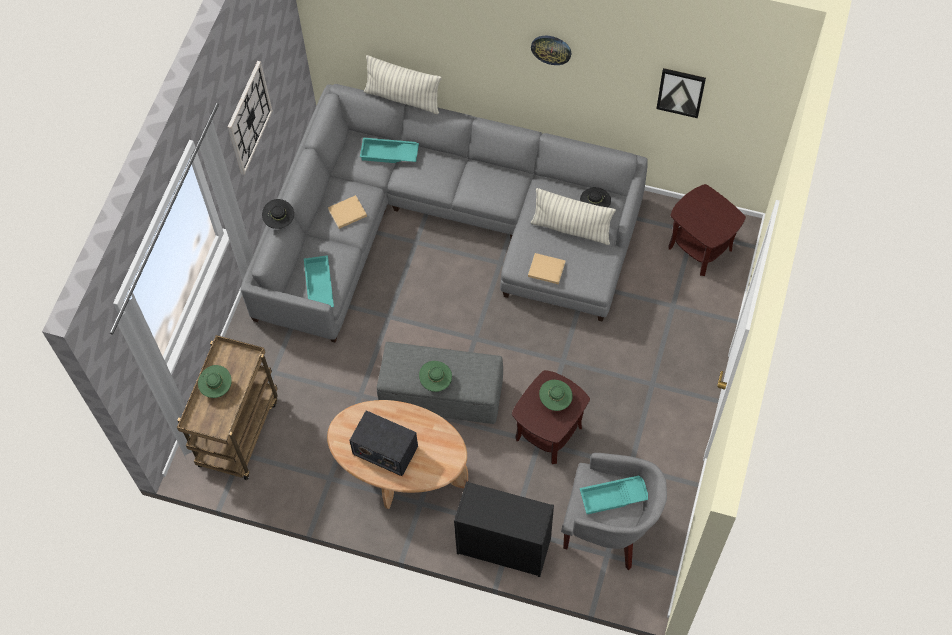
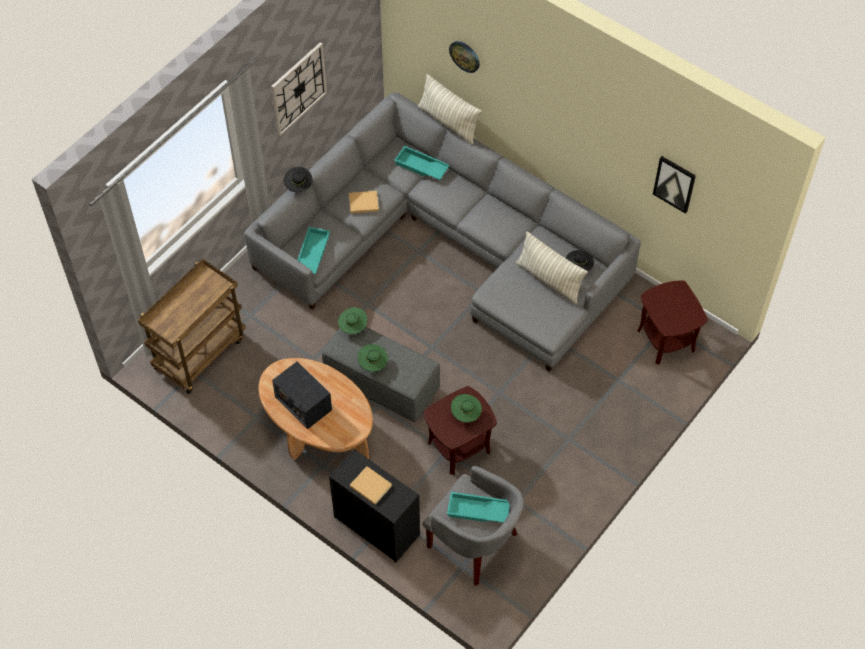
camera: 20 degrees right, 5 degrees down
green hat [198,365,232,398] -> green hat moved to [338,307,367,334]
beige book [528,253,566,284] -> beige book moved to [350,466,392,505]
wall clock [531,36,571,65] -> wall clock moved to [449,41,480,73]

